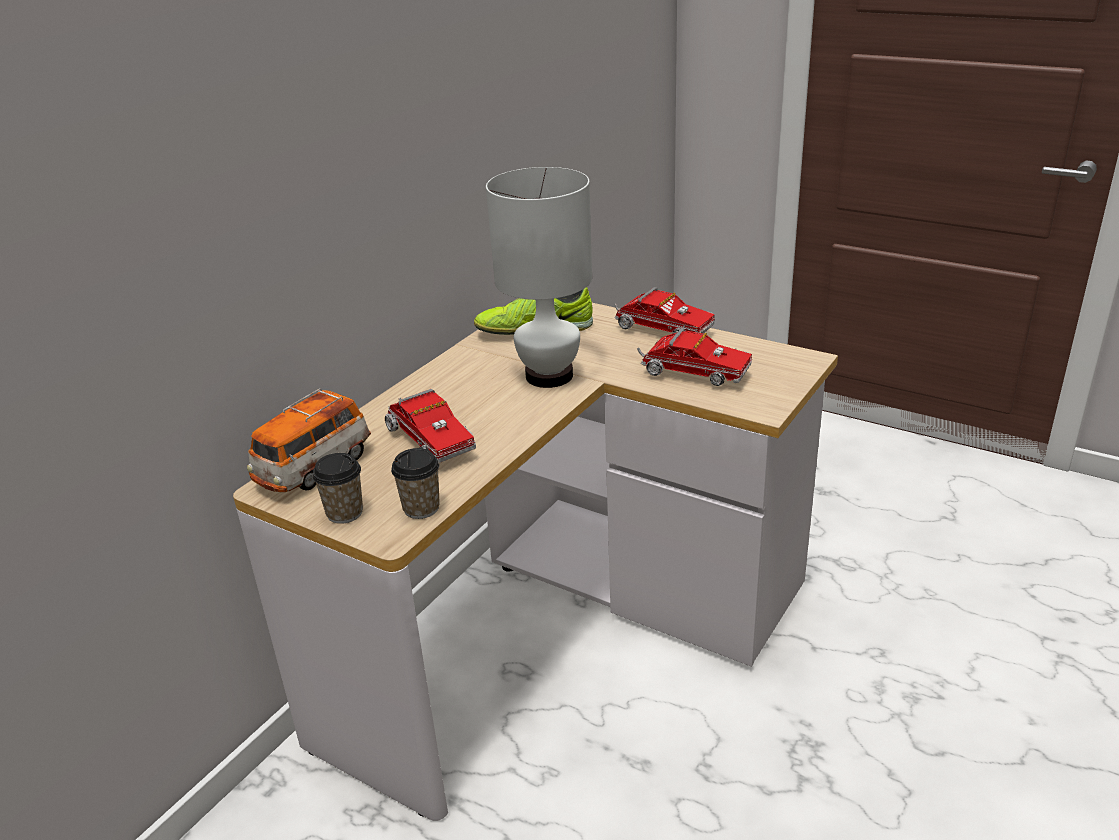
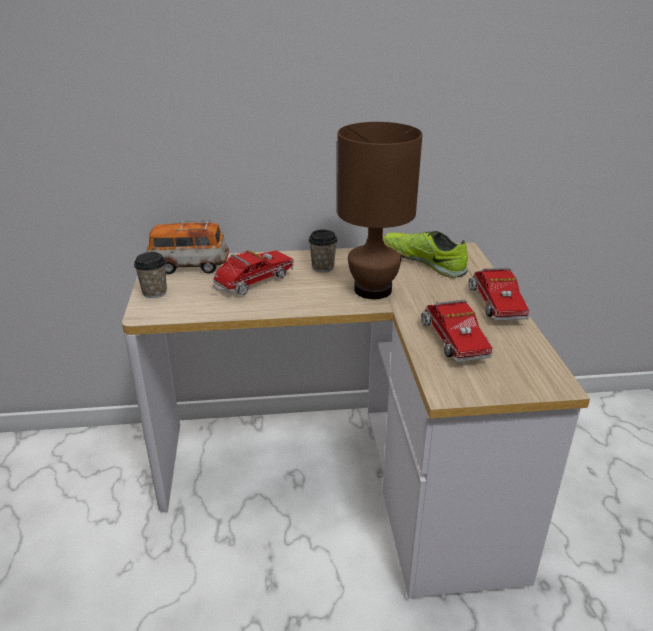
camera: 50 degrees right, 0 degrees up
toy truck [385,389,476,463] -> toy truck turned 150 degrees counterclockwise [212,250,294,295]
cup [391,448,440,519] -> cup moved to [308,230,337,272]
white table lamp [486,167,592,388] -> brown table lamp [337,122,423,299]

